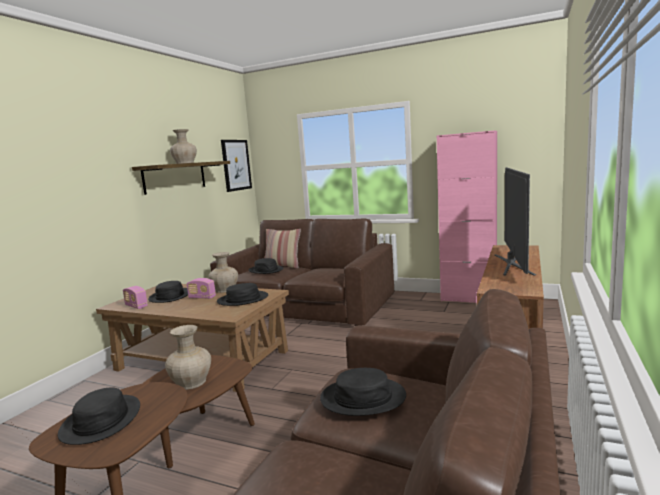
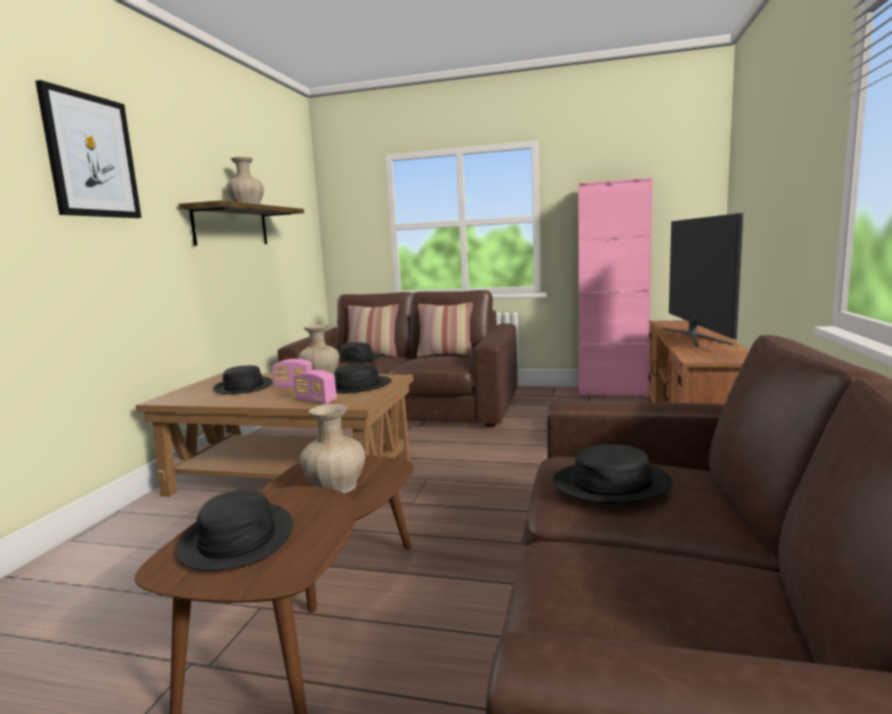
camera: 10 degrees left, 0 degrees up
radio [123,286,148,309] -> radio moved to [294,370,337,404]
picture [221,140,252,192] -> picture moved to [35,80,141,218]
none -> pillow [417,302,473,357]

